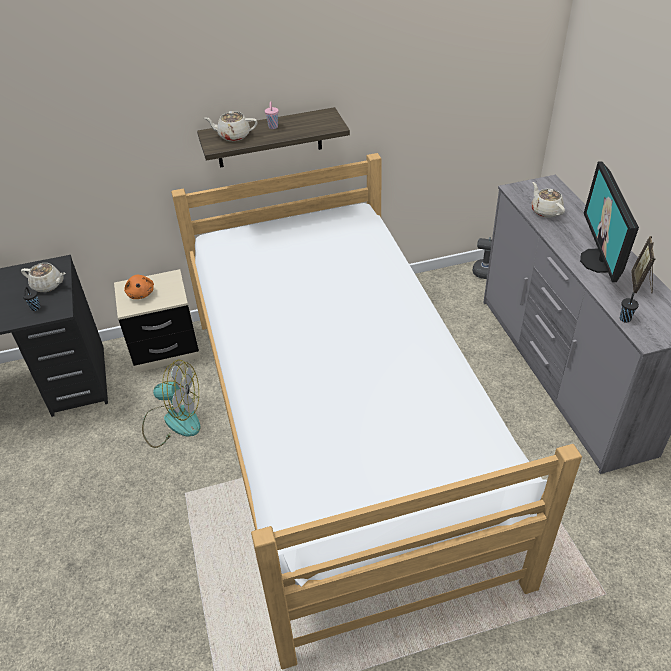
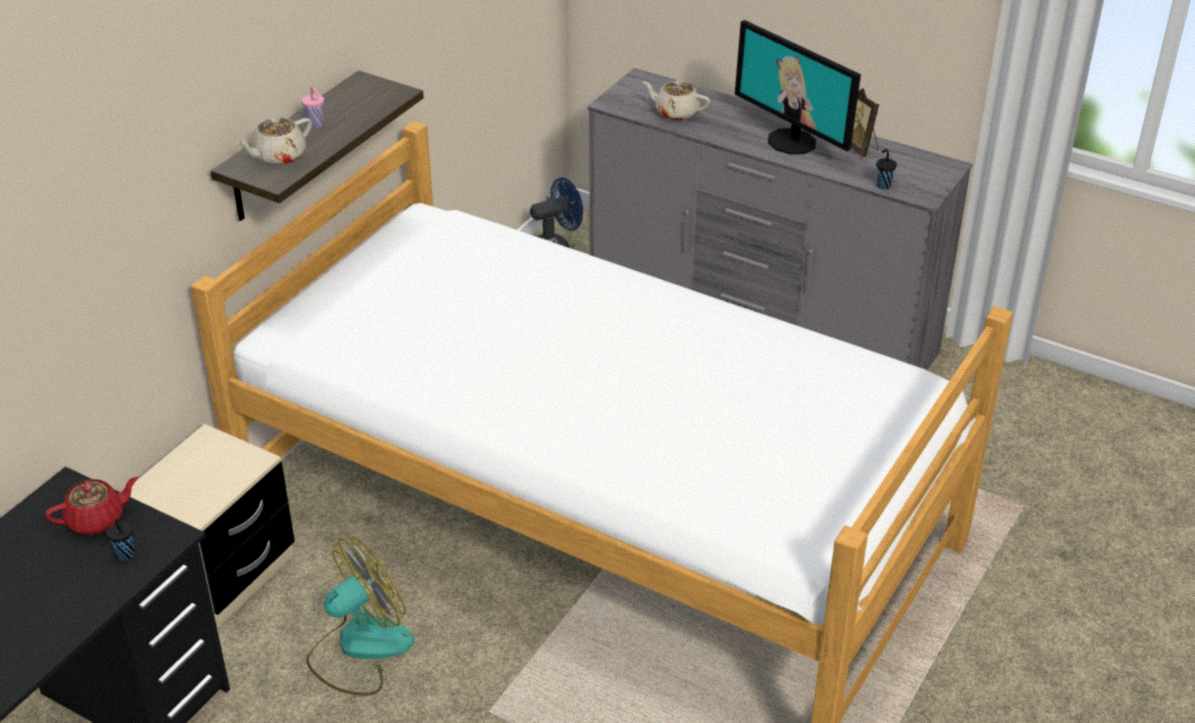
camera: 45 degrees left, 5 degrees down
beige teapot [21,263,66,292] -> red teapot [45,477,139,535]
orange plush toy [124,275,154,299] -> none

